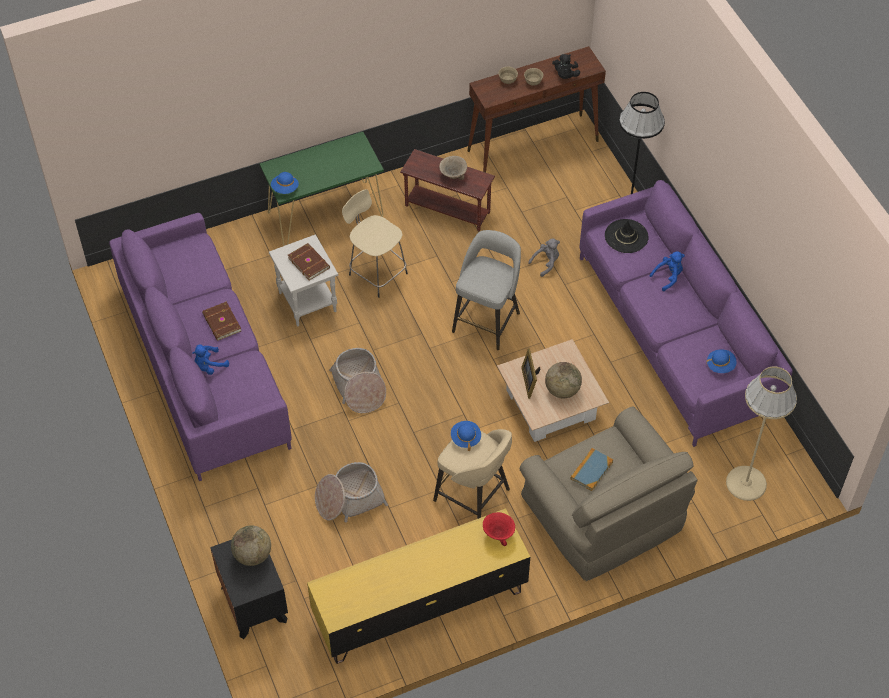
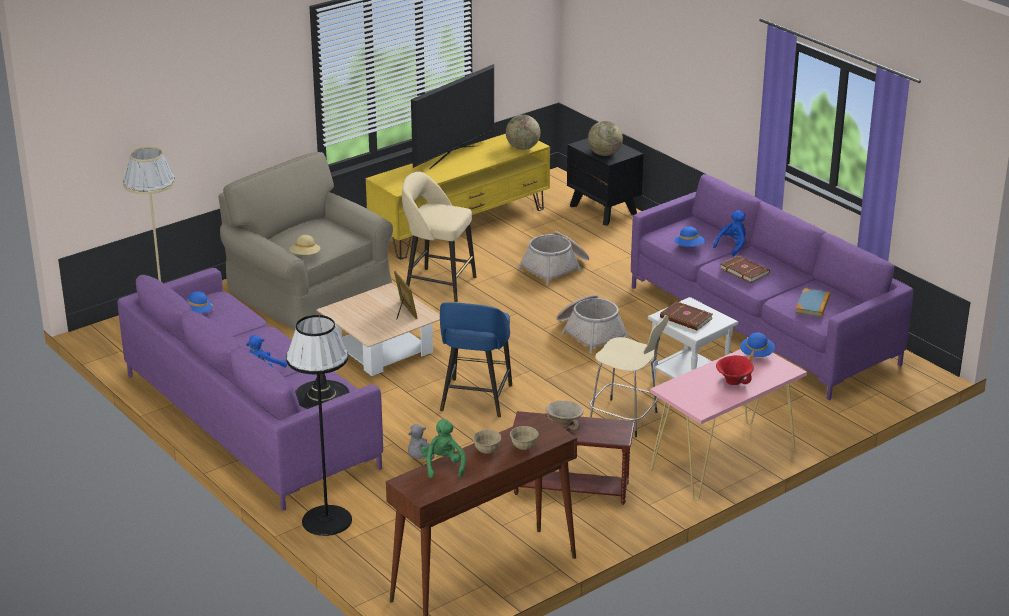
camera: 165 degrees right, 25 degrees down
green console table [260,132,384,246] -> pink console table [650,349,807,500]
blue hat [451,421,481,451] -> blue hat moved to [674,227,706,247]
grey stool [452,230,521,350] -> blue stool [440,302,512,417]
red bowl [483,512,515,546] -> red bowl moved to [716,355,754,385]
globe [545,362,582,399] -> globe moved to [506,115,540,150]
black plush toy [552,54,580,79] -> green plush toy [421,419,466,478]
book [570,448,613,491] -> book moved to [796,288,830,317]
none -> beige hat [289,235,320,255]
none -> television [411,64,494,169]

